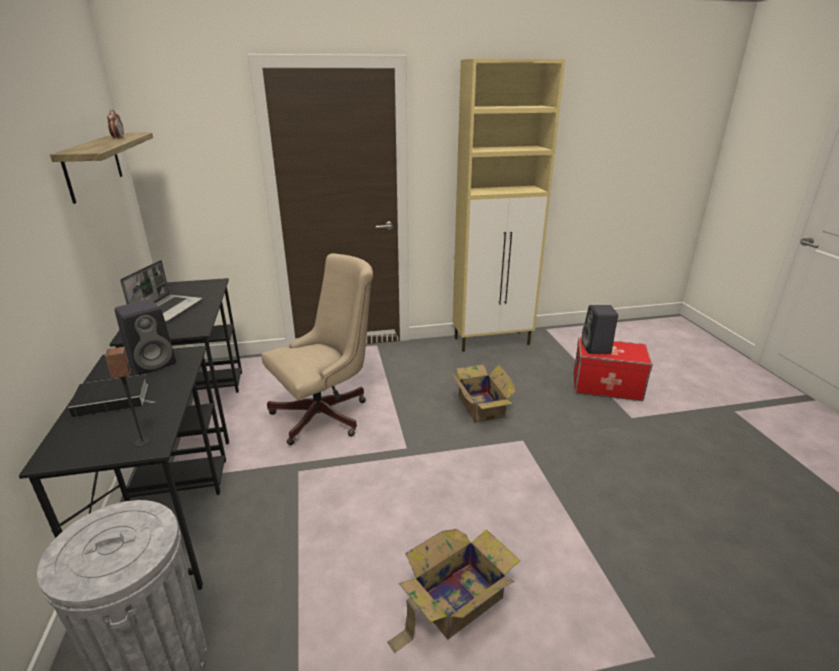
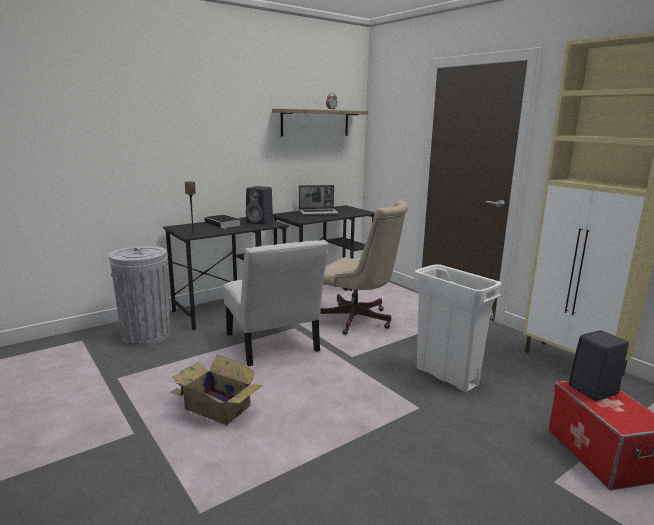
camera: 65 degrees right, 10 degrees down
cardboard box [450,364,516,422] -> white trash can [415,264,502,392]
none -> white chair [223,240,329,366]

